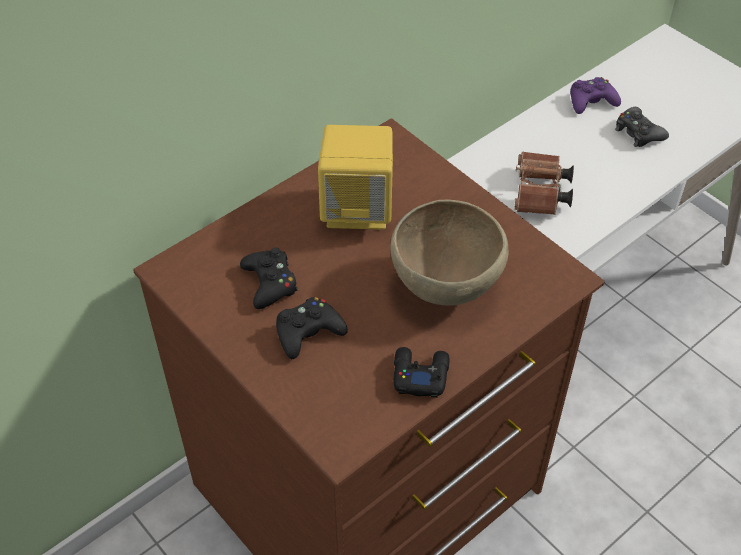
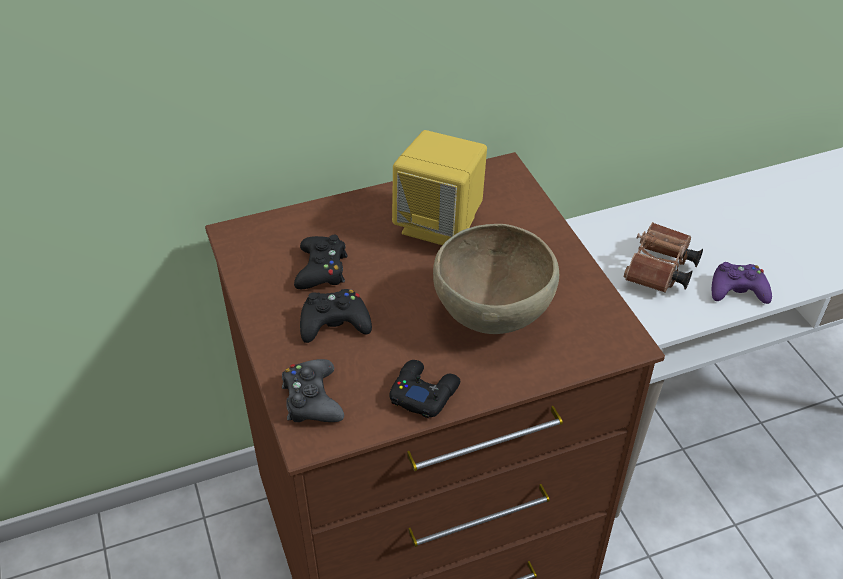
camera: 20 degrees right, 5 degrees down
purple game controller [570,77,621,114] -> purple game controller moved to [712,262,772,304]
black game controller [615,107,669,147] -> black game controller moved to [282,359,344,422]

